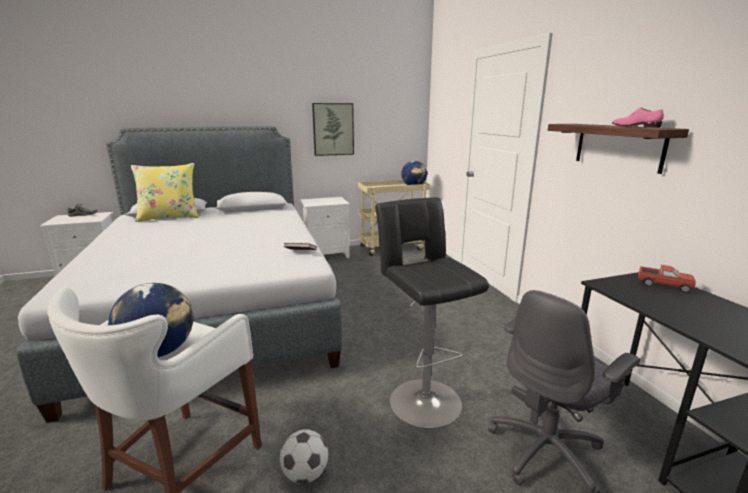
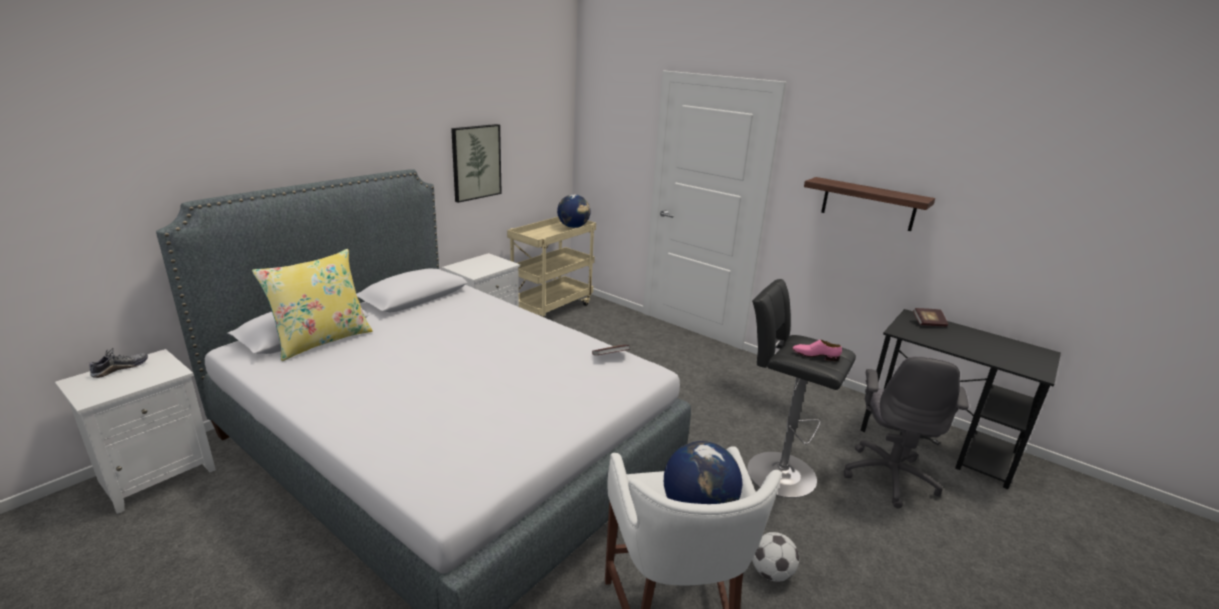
camera: 35 degrees left, 5 degrees up
pink shoe [612,107,664,127] -> pink shoe moved to [792,340,842,361]
toy truck [638,265,696,293] -> book [913,308,948,327]

